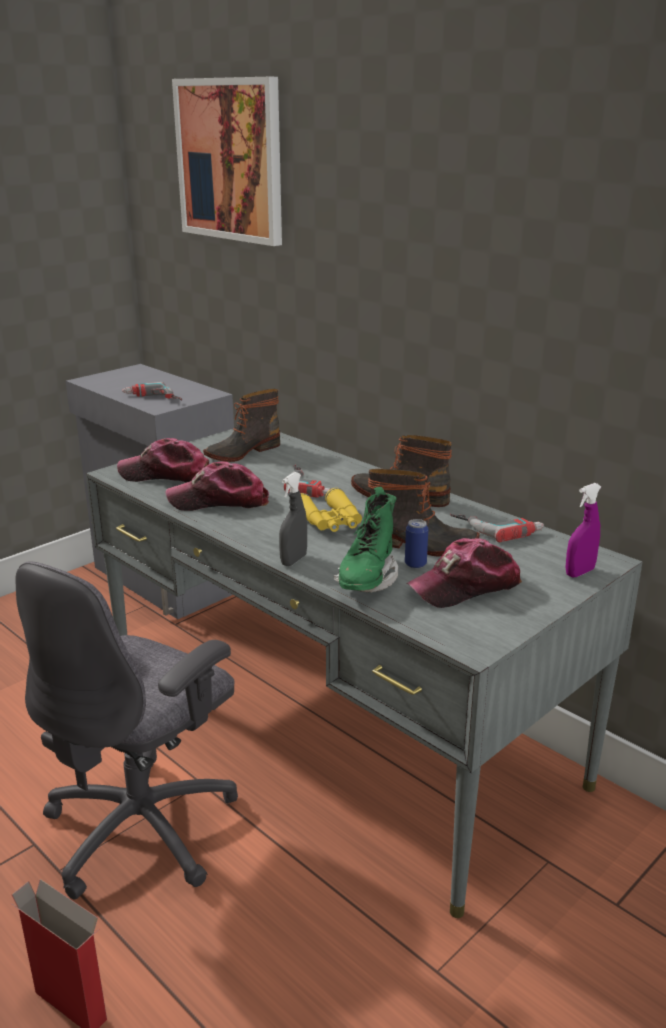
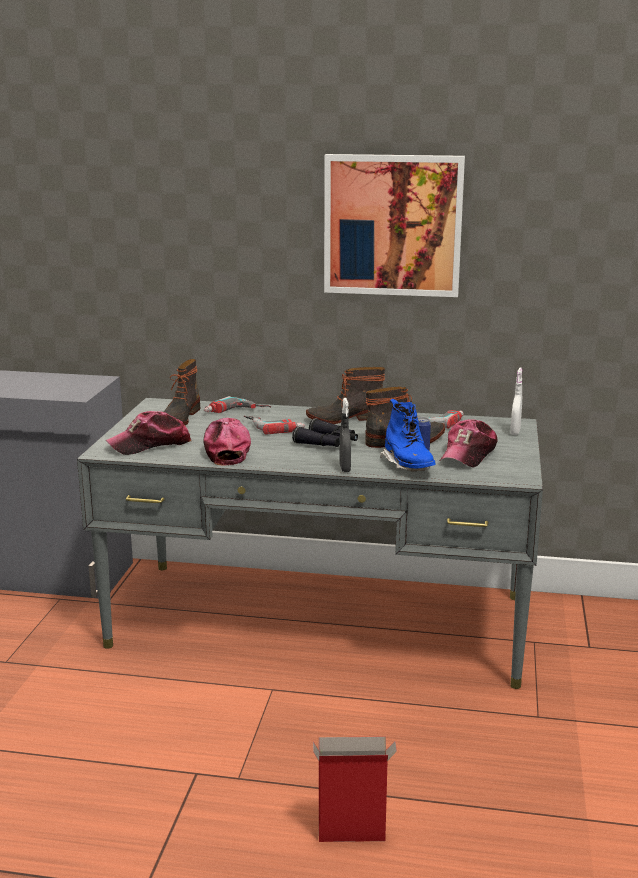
camera: 35 degrees left, 5 degrees down
grey office chair [15,561,238,900] -> none
power drill [122,382,182,401] -> power drill moved to [204,396,271,413]
cap [166,461,269,511] -> cap turned 120 degrees clockwise [203,418,251,466]
picture [172,77,282,246] -> picture moved to [324,154,465,297]
yellow binoculars [300,488,362,532] -> black binoculars [292,418,358,447]
green boot [334,487,398,593] -> blue boot [380,399,436,472]
purple spray bottle [565,483,601,577] -> white spray bottle [510,367,522,435]

